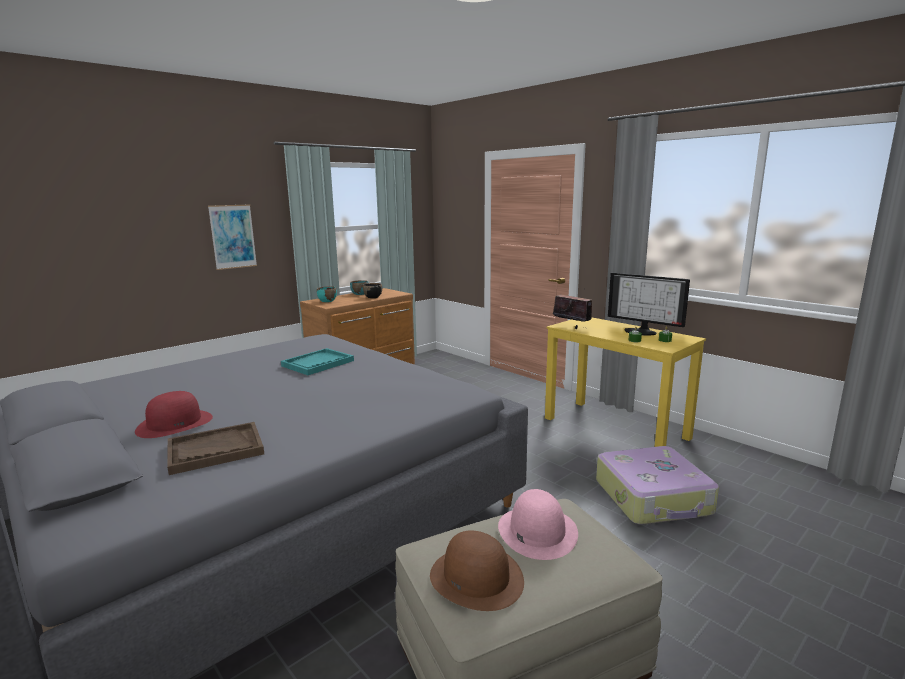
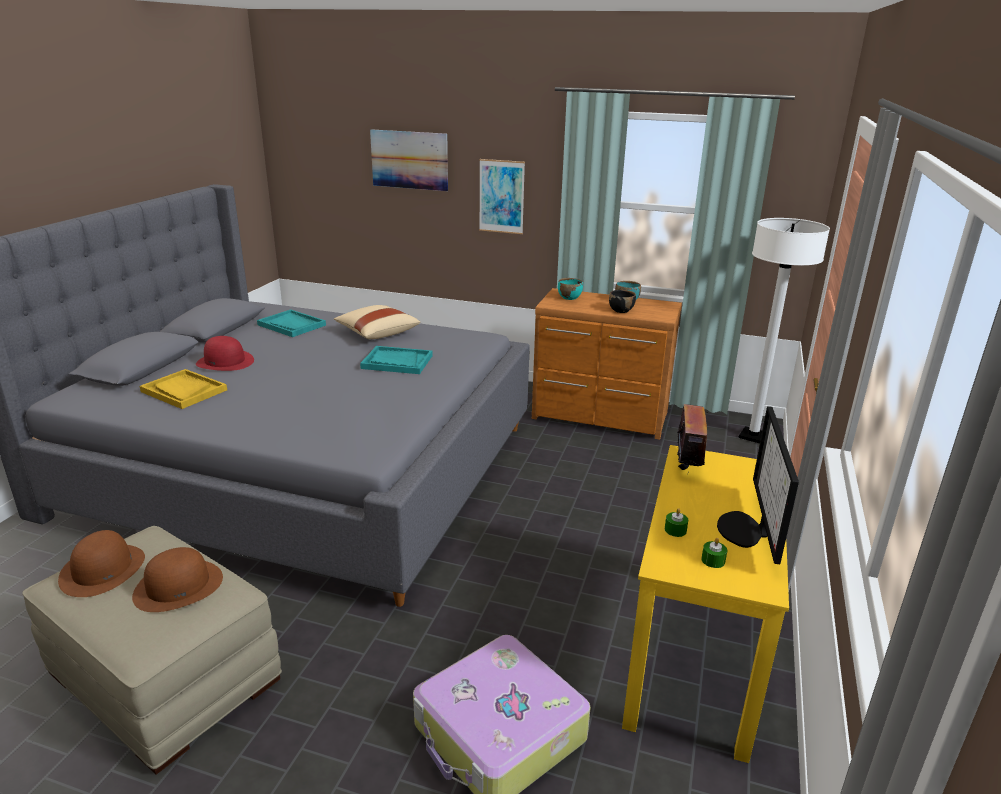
camera: 60 degrees right, 10 degrees up
brown tray [167,422,264,475] -> yellow tray [140,369,227,409]
pink hat [498,489,578,560] -> brown hat [132,547,223,612]
none -> turquoise tray [257,310,326,337]
none -> beige pillow [334,305,420,339]
none -> picture [370,129,448,191]
none -> white floor lamp [738,218,830,443]

